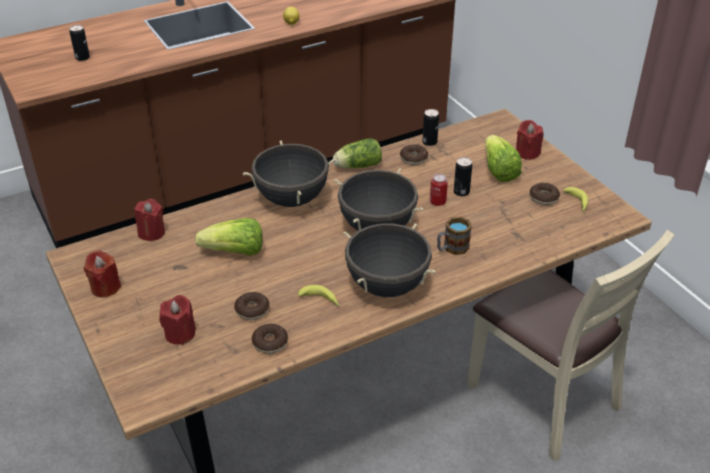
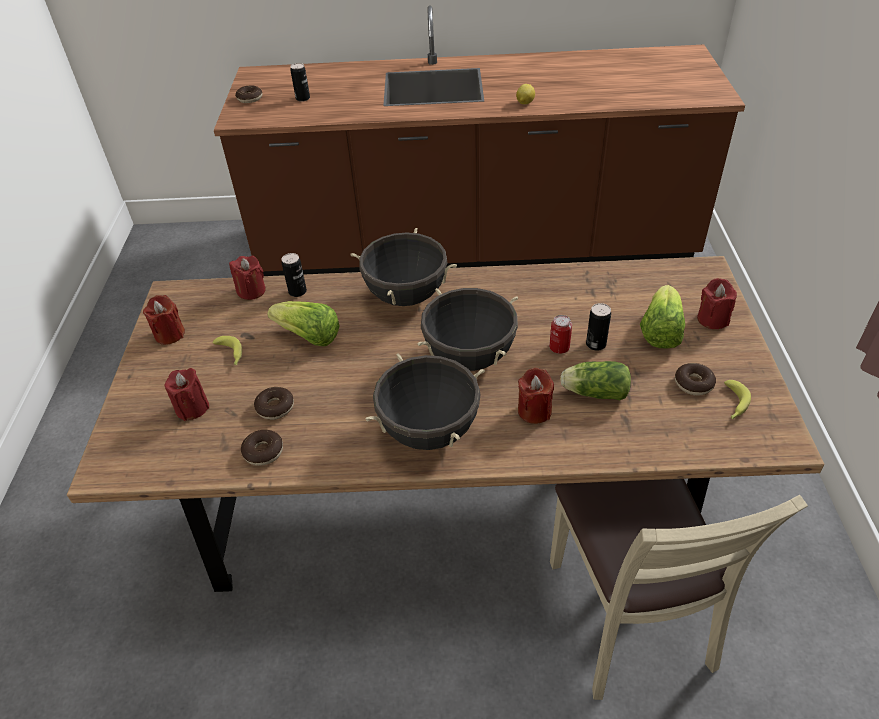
camera: 30 degrees right, 5 degrees up
banana [298,285,340,306] -> banana moved to [213,336,242,365]
lettuce [333,139,382,168] -> lettuce moved to [560,361,631,400]
donut [400,144,428,165] -> donut moved to [235,85,262,103]
can [422,109,439,146] -> can moved to [282,253,307,297]
mug [437,216,472,255] -> red candle [518,368,554,424]

